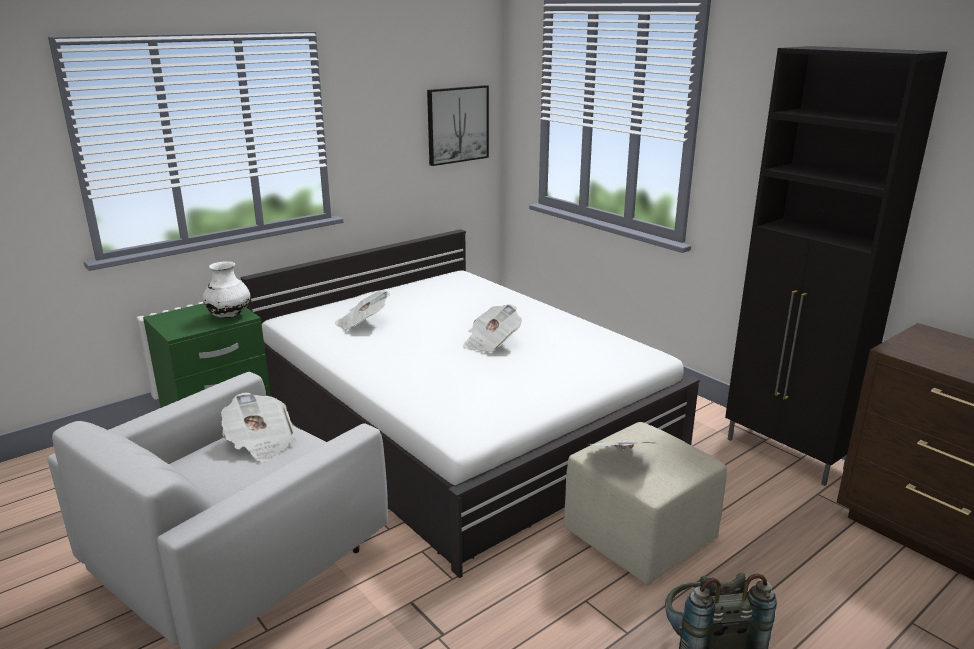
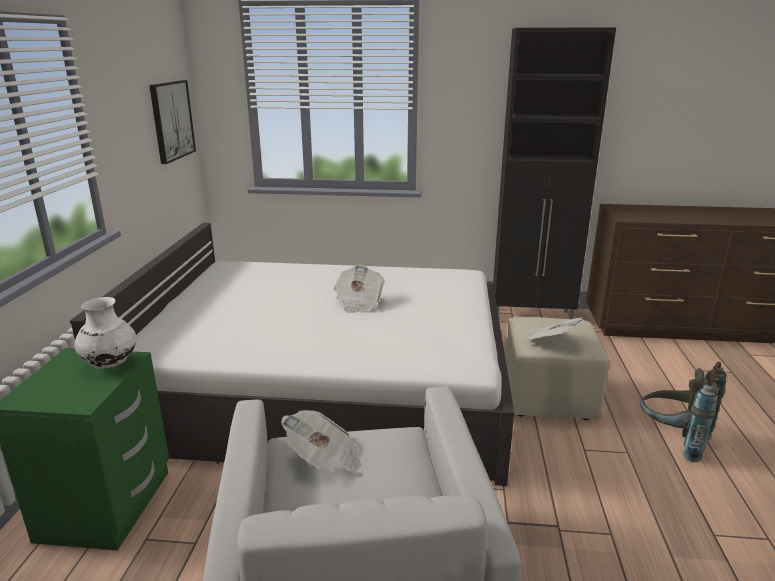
camera: 45 degrees left, 0 degrees up
newspaper [335,291,390,330] -> none

